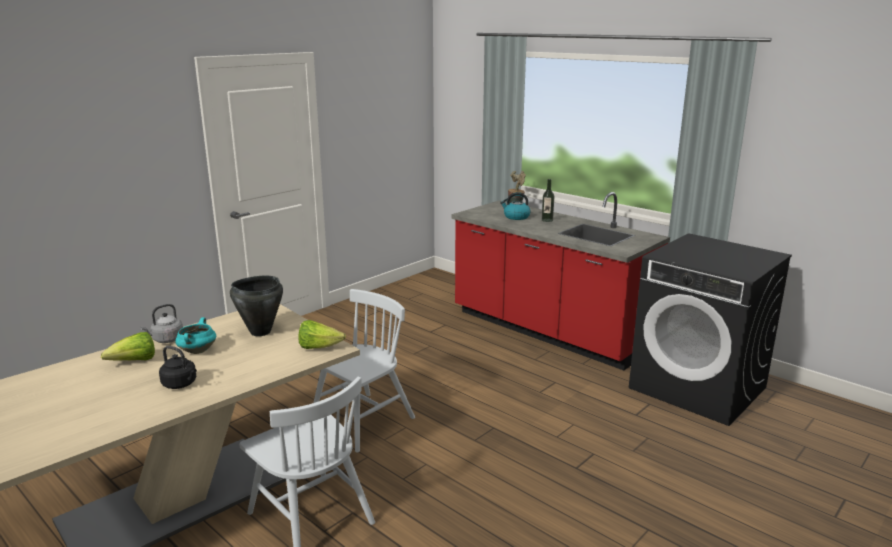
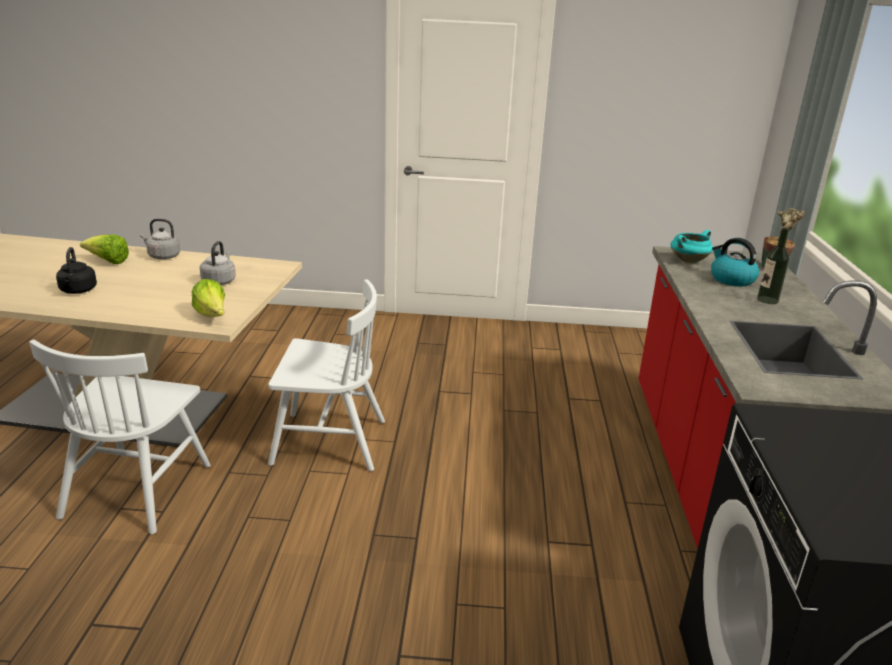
camera: 50 degrees right, 5 degrees up
turquoise cooking pot [175,317,216,354] -> turquoise cooking pot moved to [670,230,713,263]
black cooking pot [230,276,283,336] -> grey kettle [200,241,236,285]

